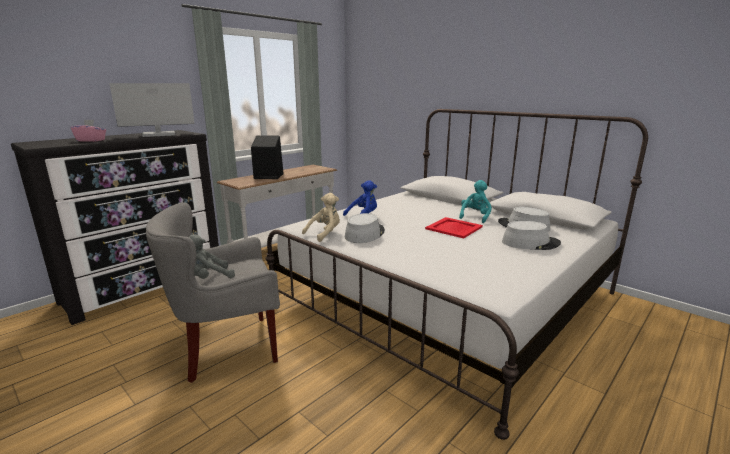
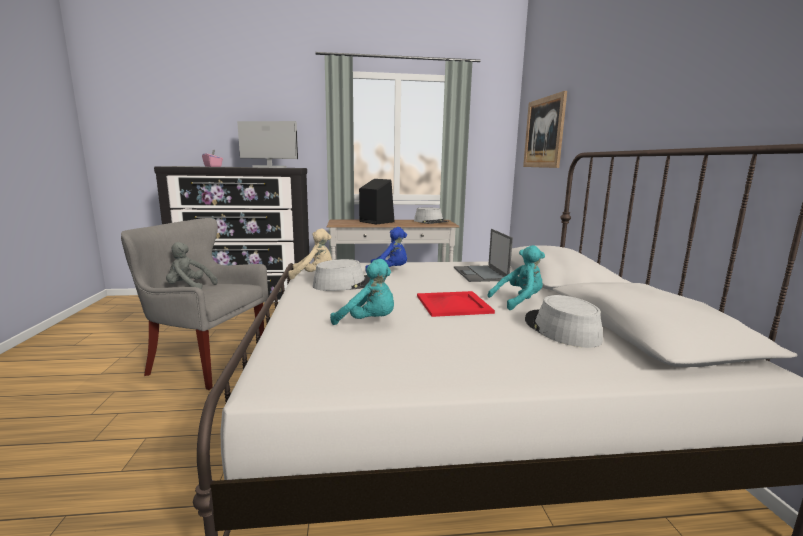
camera: 40 degrees right, 5 degrees down
grey hat [502,221,561,250] -> grey hat moved to [414,208,449,224]
none -> turquoise plush toy [330,259,394,325]
none -> laptop [454,229,513,282]
none -> picture [523,91,567,168]

